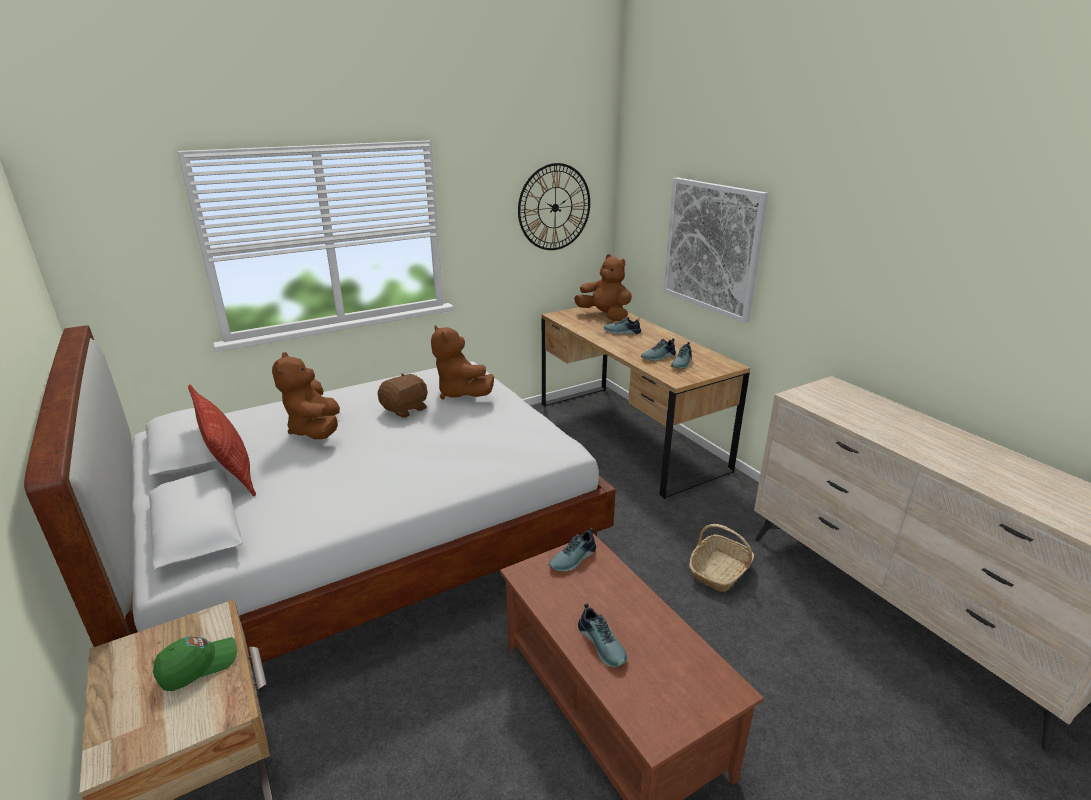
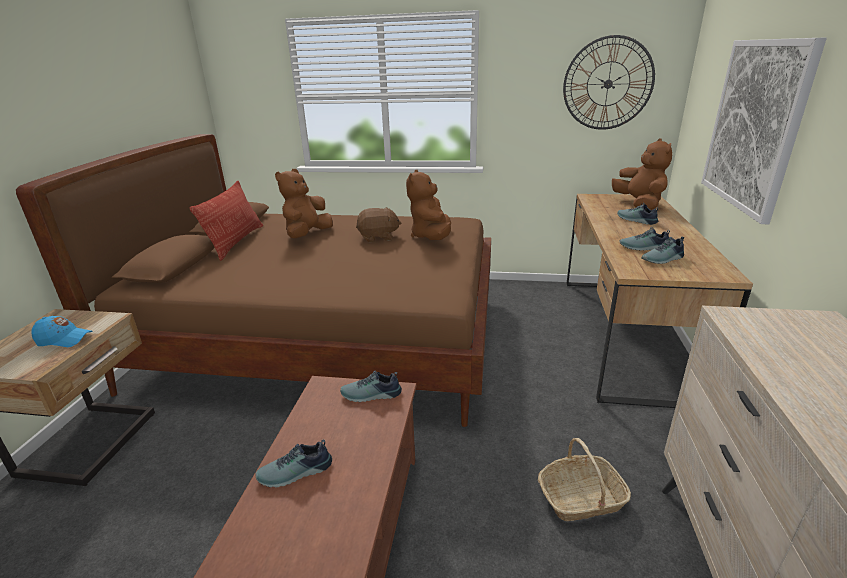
camera: 40 degrees right, 0 degrees up
white bed [24,325,616,667] -> brown bed [16,134,491,427]
green cap [153,637,237,691] -> blue cap [31,316,92,347]
shoe [578,603,627,668] -> shoe turned 60 degrees clockwise [255,439,332,487]

